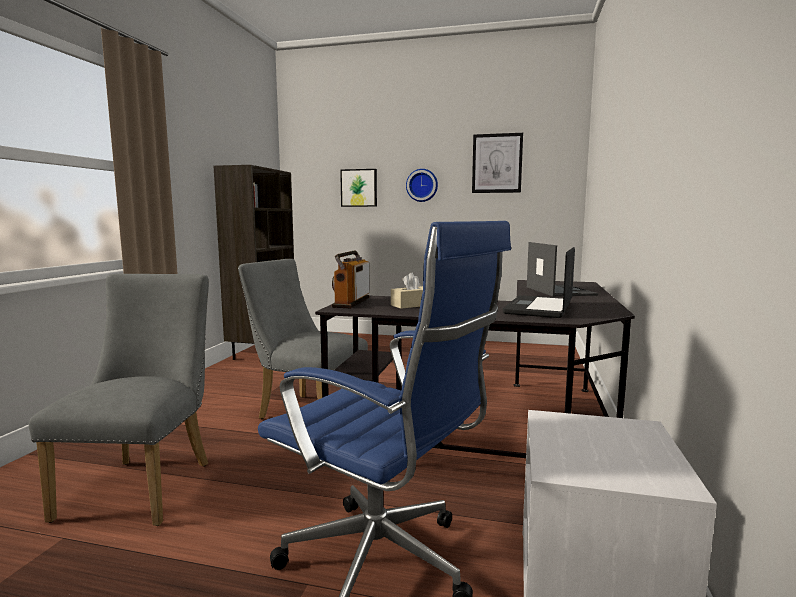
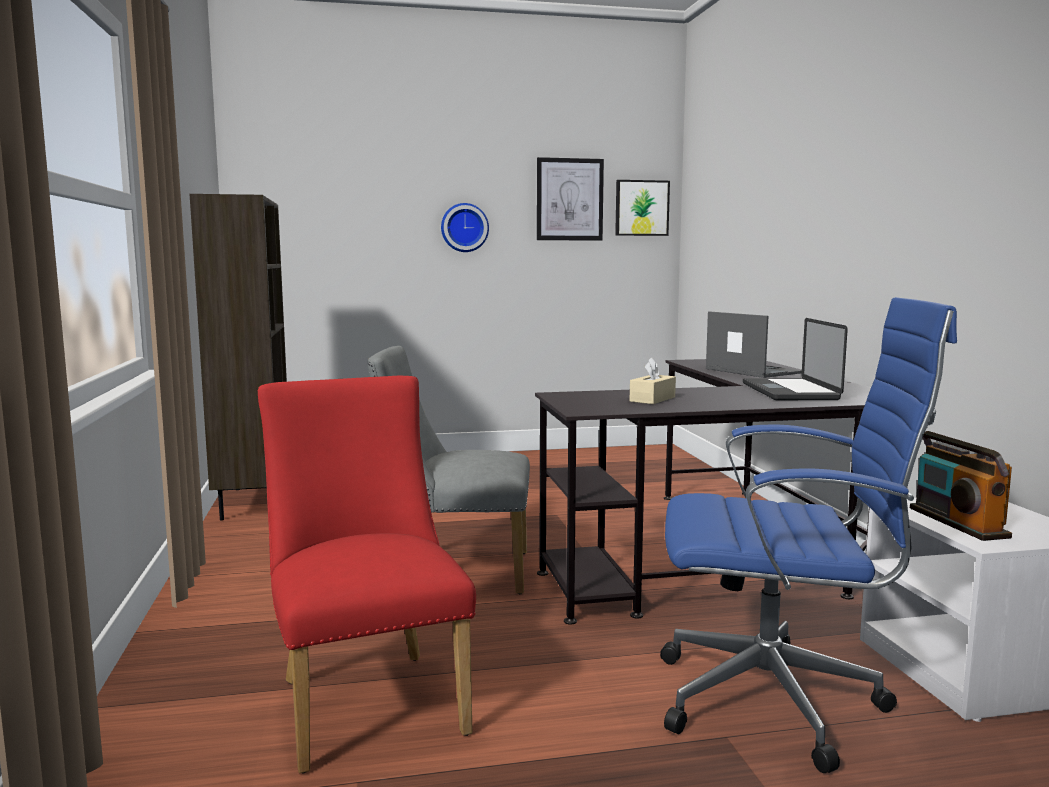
camera: 25 degrees left, 0 degrees up
grey chair [29,274,209,526] -> red chair [258,376,476,774]
radio [332,250,370,308] -> radio moved to [910,431,1012,541]
picture [340,169,377,207] -> picture moved to [615,180,670,236]

